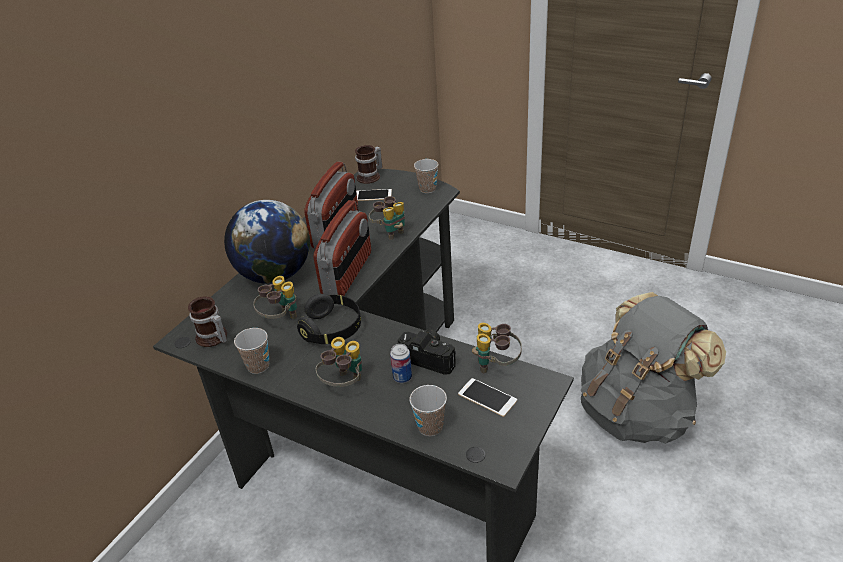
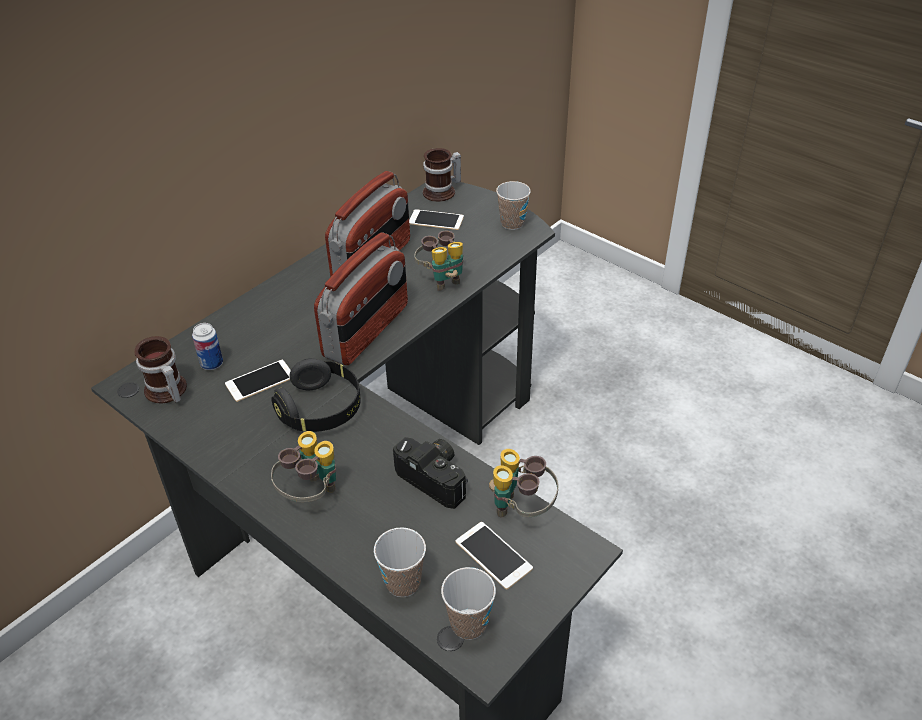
camera: 10 degrees right, 5 degrees up
globe [224,200,310,284] -> none
cup [234,328,269,374] -> cup moved to [441,567,496,640]
binoculars [253,276,297,319] -> phone [225,360,291,402]
can [390,344,412,383] -> can moved to [192,323,223,370]
grey backpack [580,292,726,444] -> none

